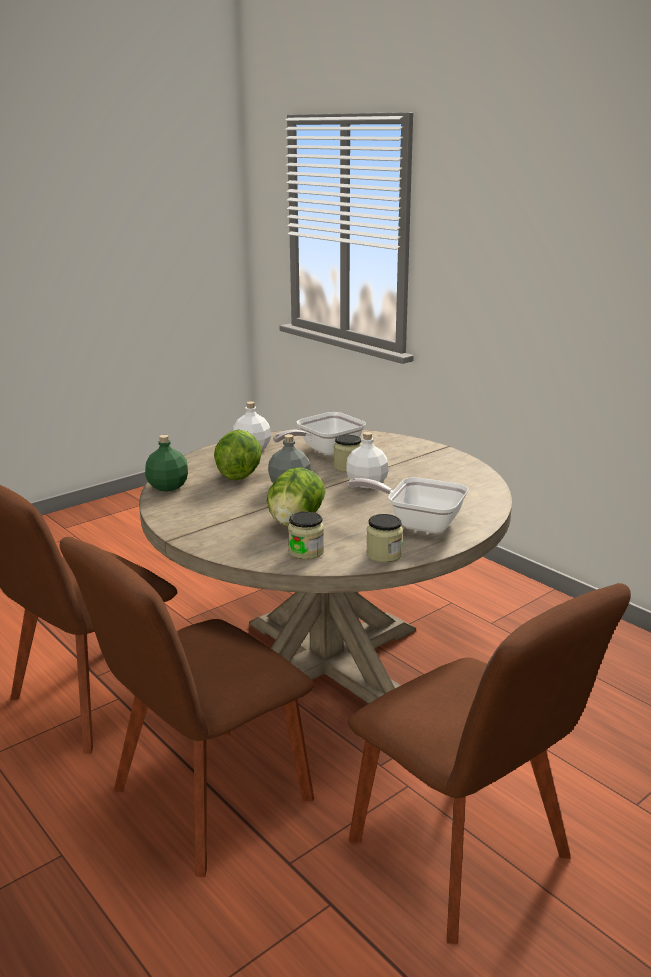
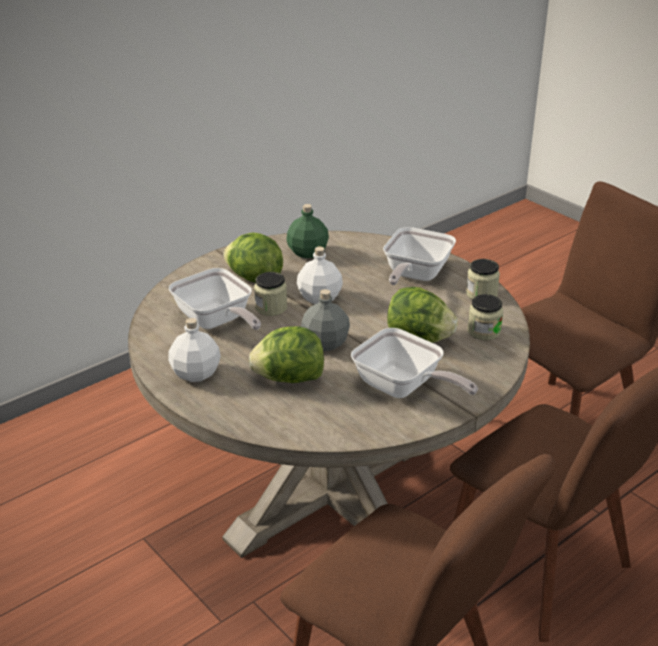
camera: 90 degrees left, 10 degrees up
green bottle [145,435,188,491] -> green bottle moved to [286,204,329,258]
none -> lettuce [223,233,283,283]
none -> frying pan [351,328,478,398]

